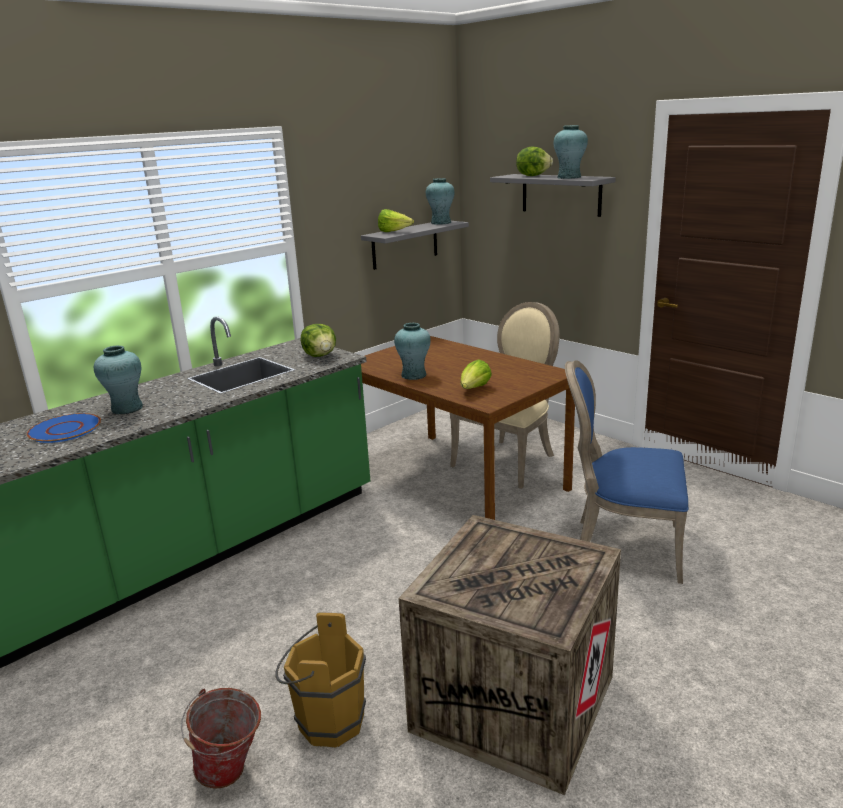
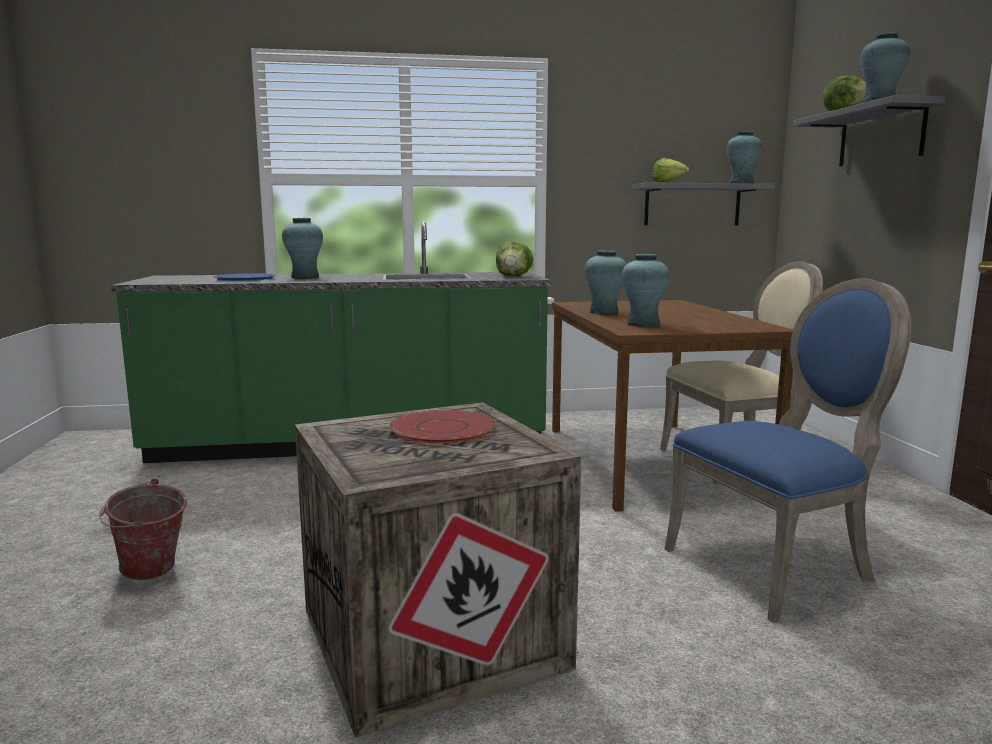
camera: 35 degrees right, 10 degrees down
brown bucket [275,612,366,748] -> none
lettuce [460,360,492,389] -> turquoise vase [621,254,669,327]
blue chair [565,360,688,584] -> blue chair turned 105 degrees clockwise [665,278,911,623]
none -> red plate [389,410,496,444]

